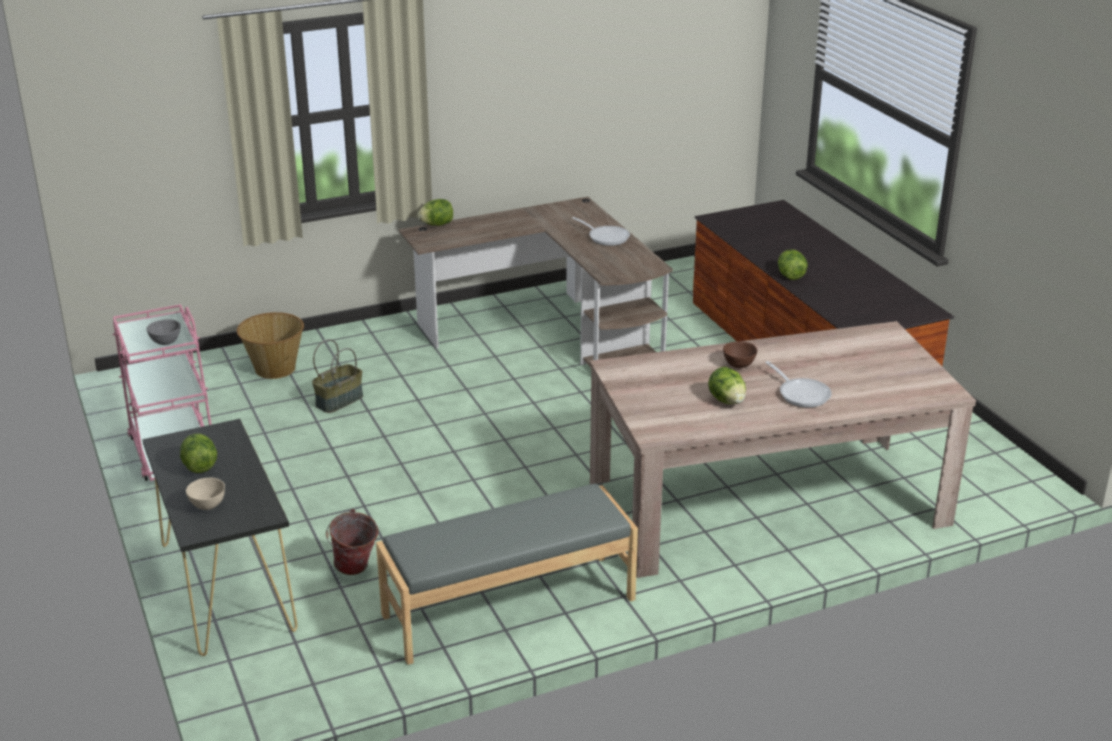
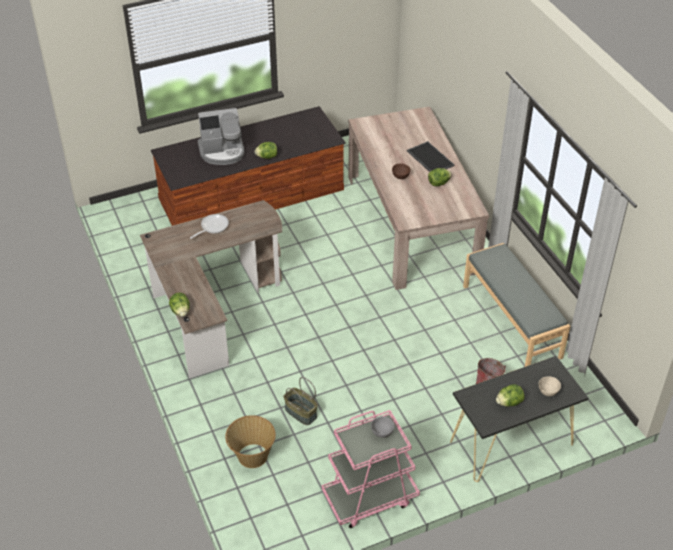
camera: 90 degrees left, 15 degrees up
frying pan [765,361,832,408] -> tray [407,141,454,172]
none -> coffee machine [198,108,245,165]

